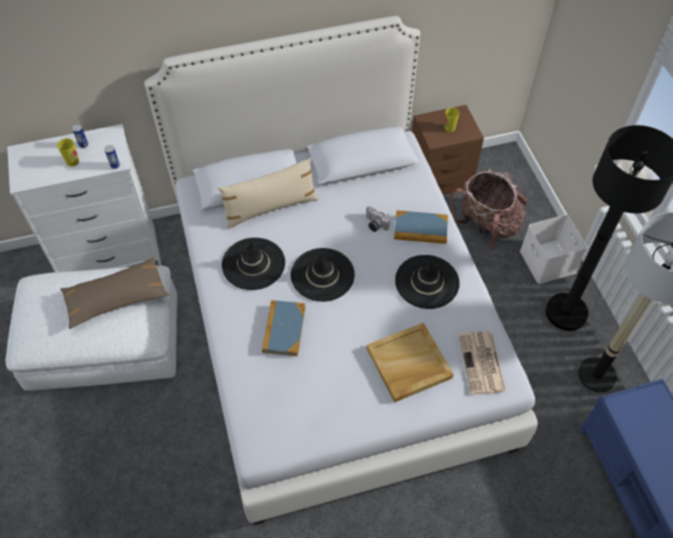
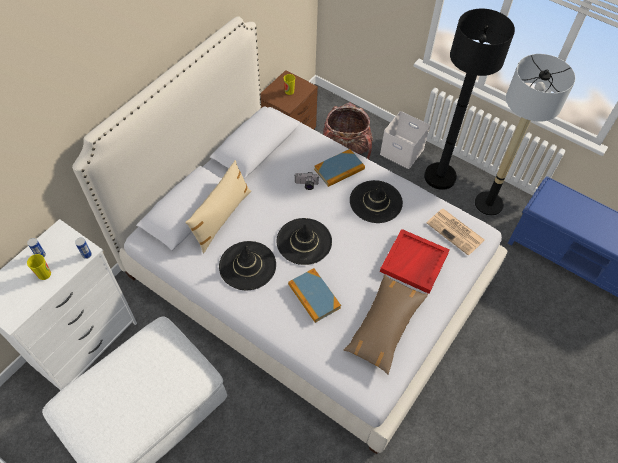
camera: 40 degrees left, 0 degrees up
brown pillow [60,257,169,329] -> brown pillow moved to [344,274,428,375]
beige tray [367,323,454,403] -> red tray [380,229,450,294]

